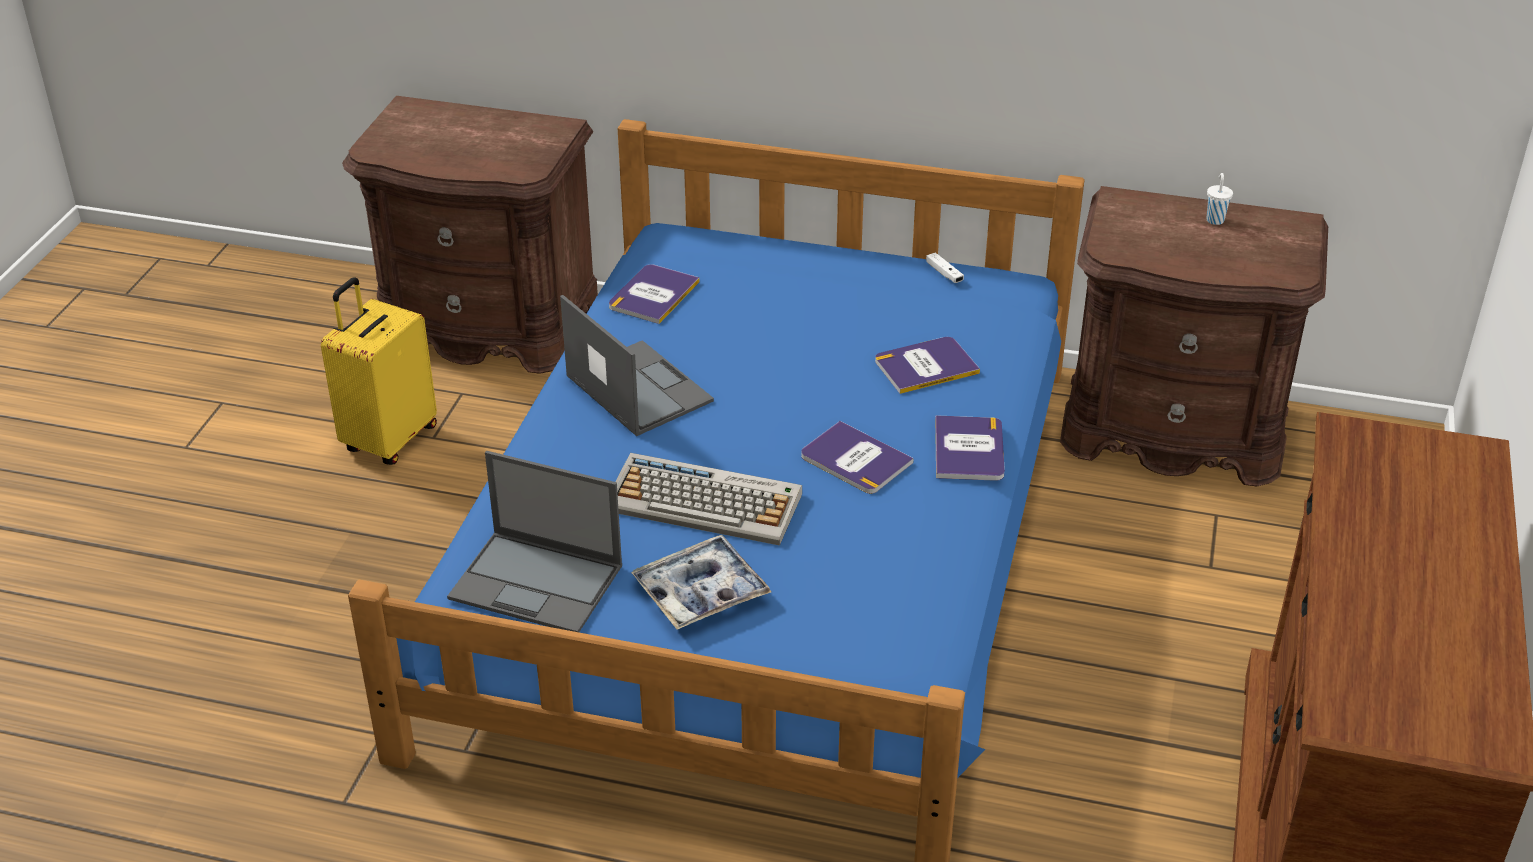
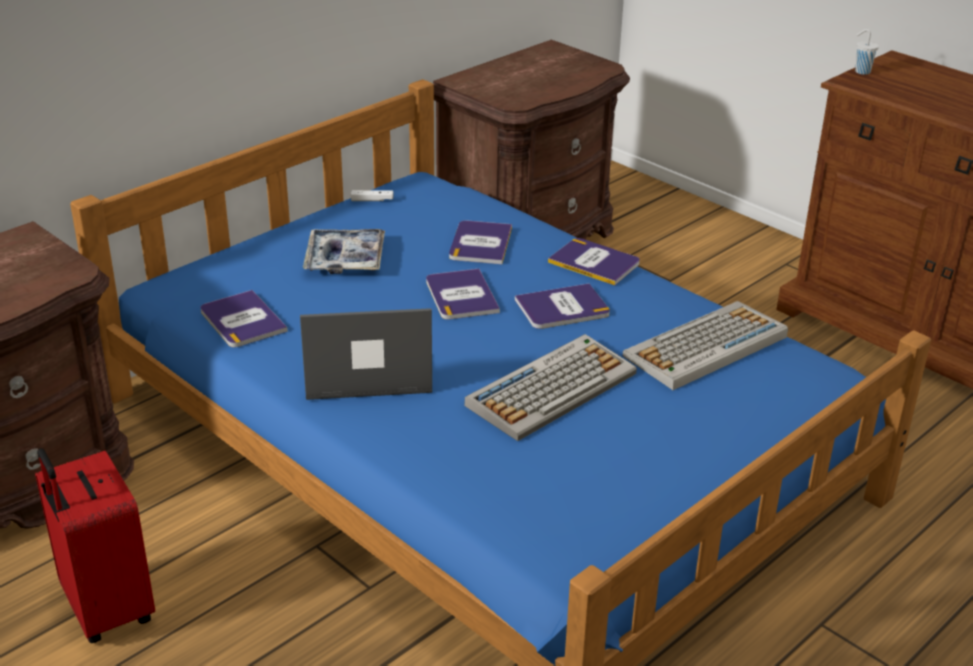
camera: 60 degrees left, 5 degrees down
yellow suitcase [321,277,437,465] -> red suitcase [35,448,155,643]
laptop [447,451,622,632] -> none
tray [631,535,771,630] -> tray moved to [303,229,385,274]
white cup [1207,173,1233,225] -> white cup moved to [855,29,879,75]
none -> book [426,268,500,320]
none -> keyboard [623,301,788,390]

